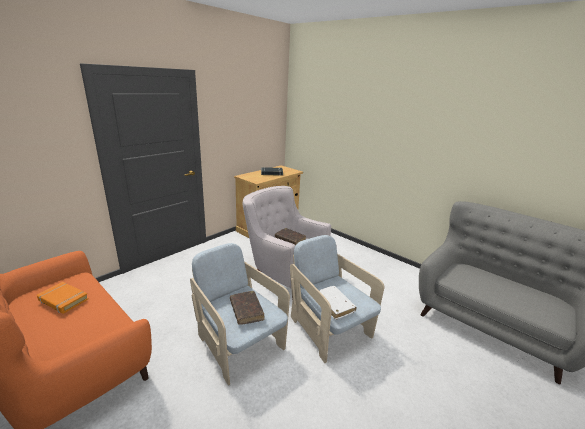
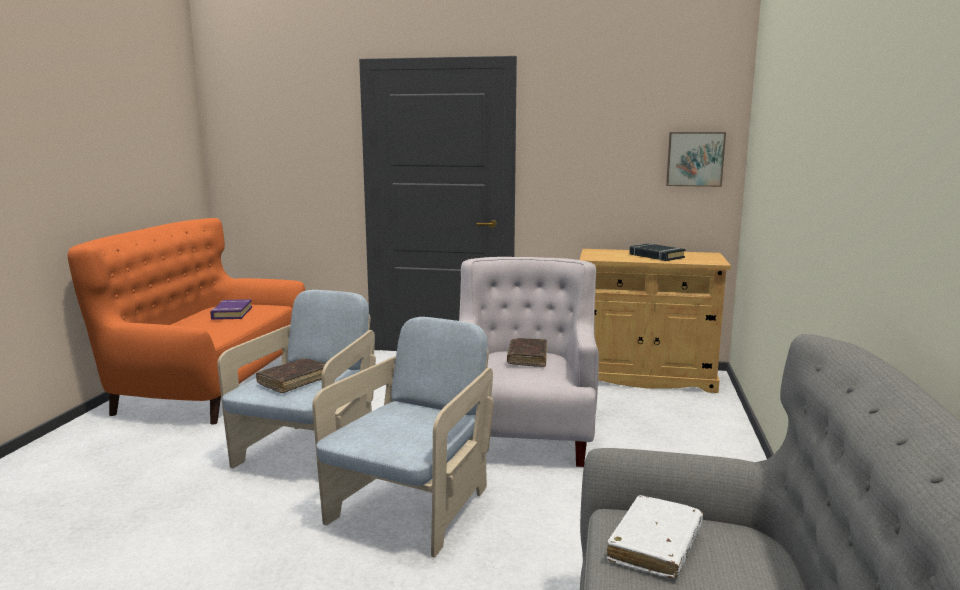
camera: 60 degrees right, 10 degrees down
orange book [37,282,88,314] -> purple book [210,299,252,320]
white book [319,286,357,320] -> white book moved to [607,495,703,578]
none -> picture [666,132,726,187]

